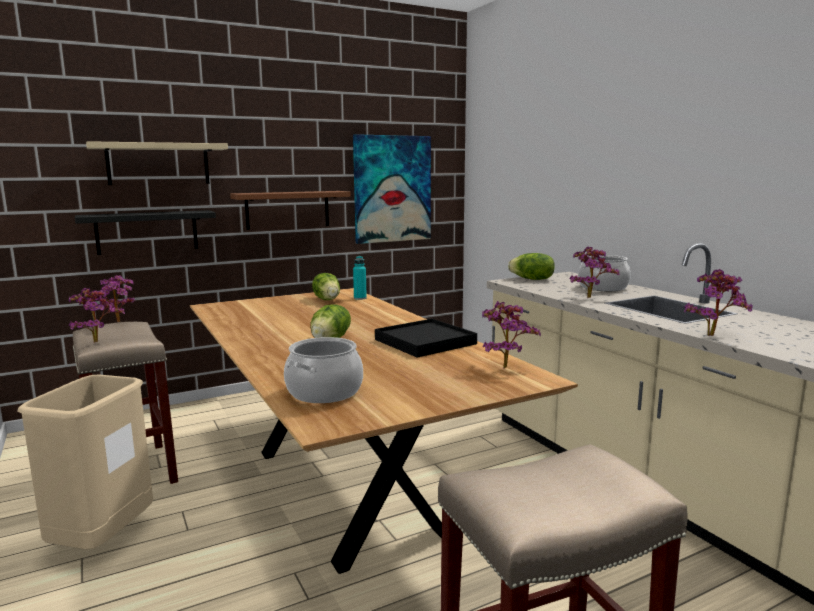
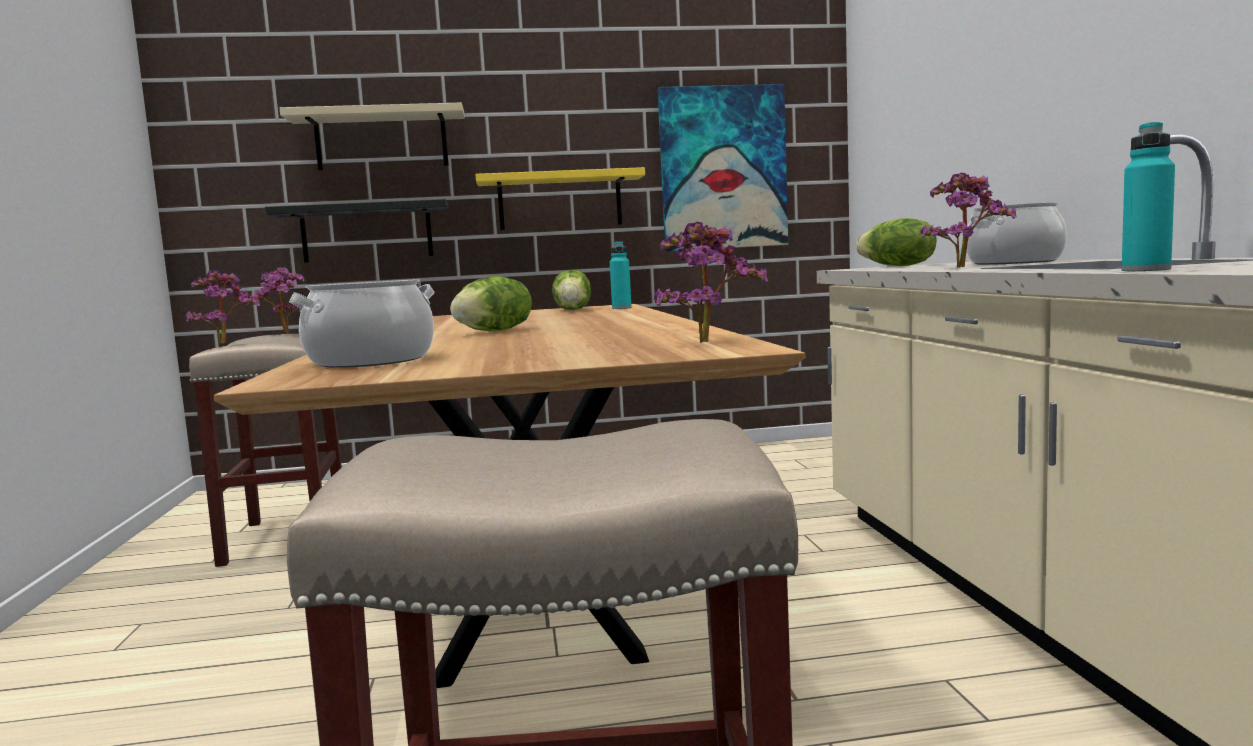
camera: 20 degrees right, 5 degrees down
beige trash can [17,375,153,550] -> none
brown shelf [230,191,351,230] -> yellow shelf [475,167,645,230]
black tray [375,319,477,358] -> none
potted plant [684,269,753,336] -> turquoise bottle [1122,122,1175,271]

